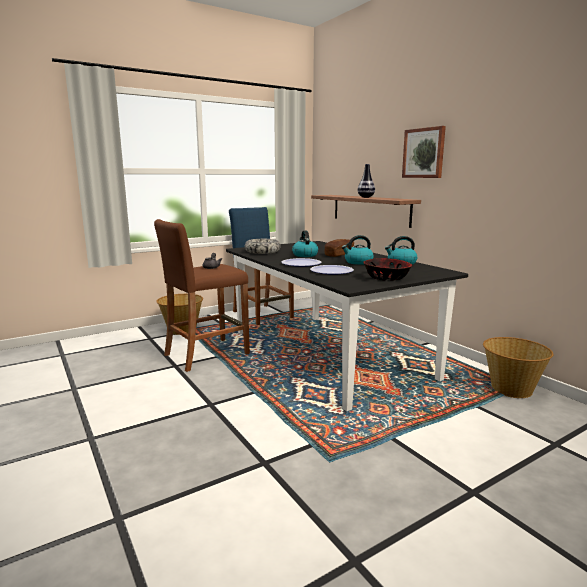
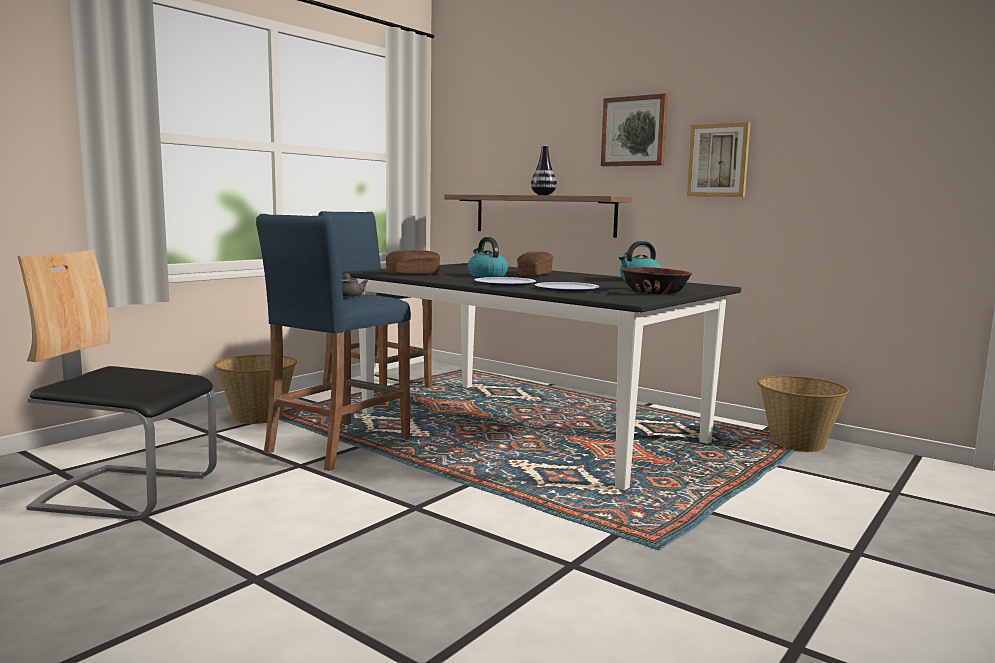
camera: 20 degrees left, 5 degrees down
brown stool [154,219,250,372] -> blue stool [256,214,411,471]
bowl [245,239,280,254] -> bread [386,250,440,274]
kettle [342,235,374,265] -> none
none -> chair [17,250,217,520]
none -> picture [687,122,750,197]

